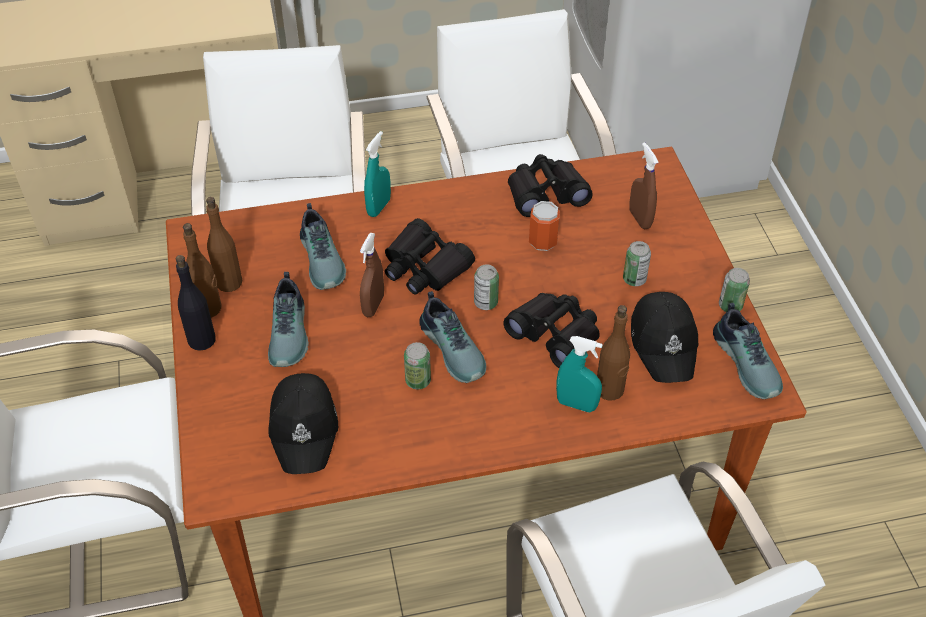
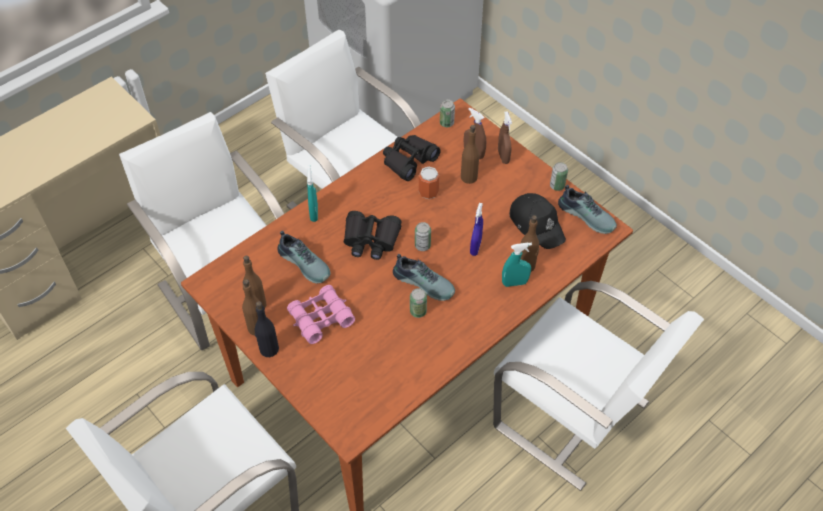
camera: 30 degrees left, 5 degrees up
shoe [268,272,309,367] -> pink binoculars [287,285,355,344]
black cap [268,373,338,474] -> none
brown spray bottle [360,233,384,317] -> brown spray bottle moved to [498,111,512,164]
black binoculars [503,293,600,368] -> blue spray bottle [470,203,483,256]
can [623,241,651,286] -> can moved to [440,99,455,127]
none -> brown bottle [461,125,479,184]

